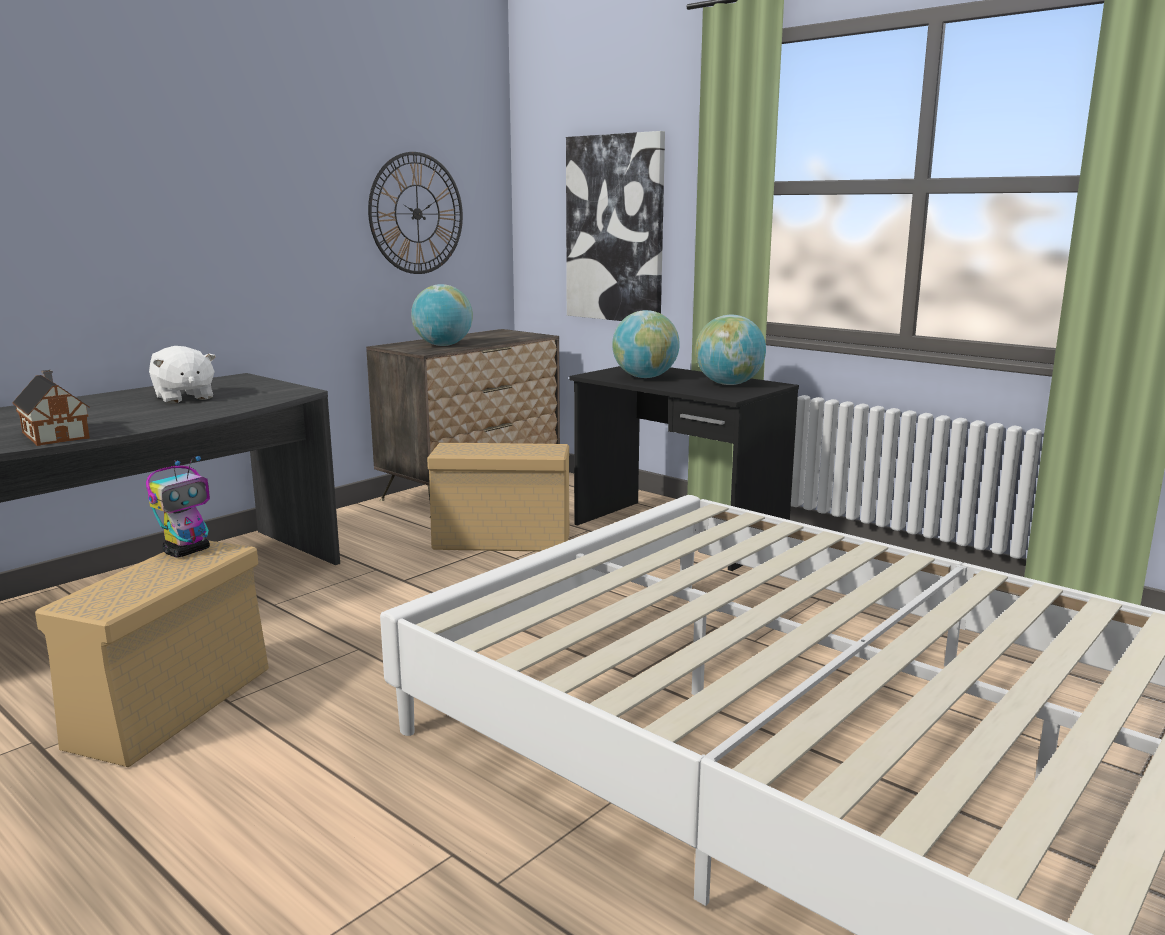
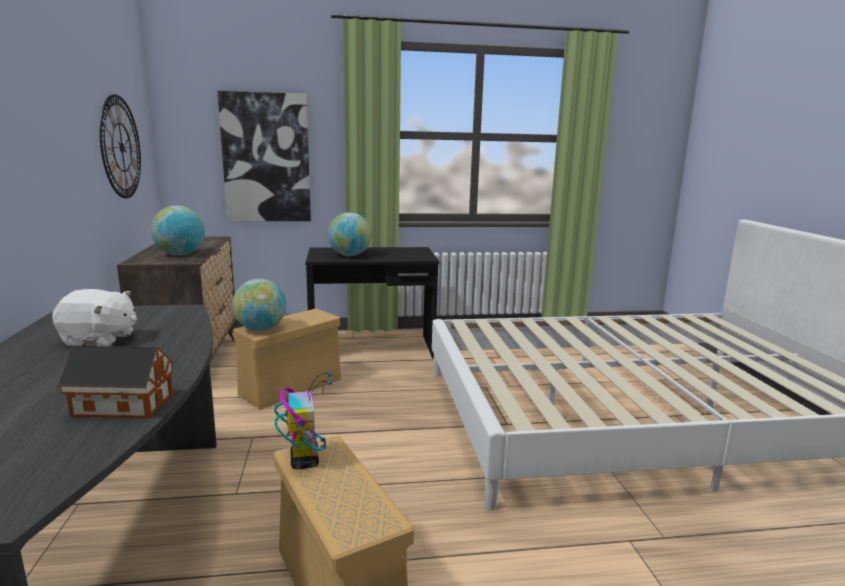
camera: 50 degrees left, 0 degrees up
globe [695,315,766,385] -> globe moved to [232,279,286,331]

